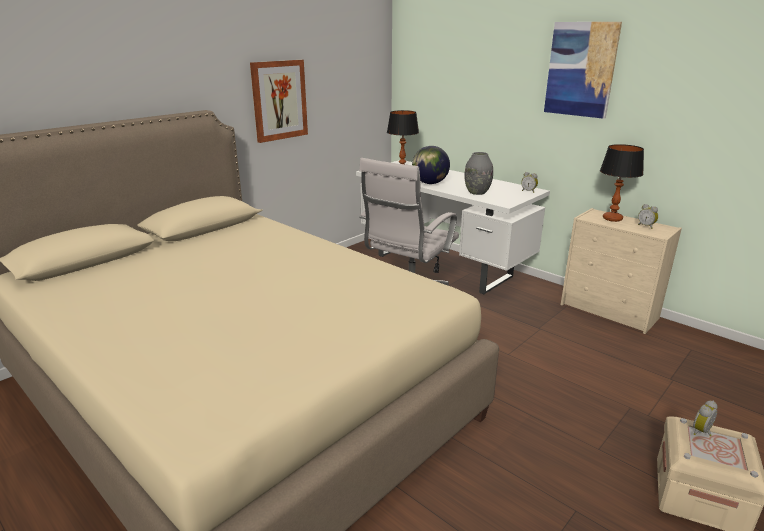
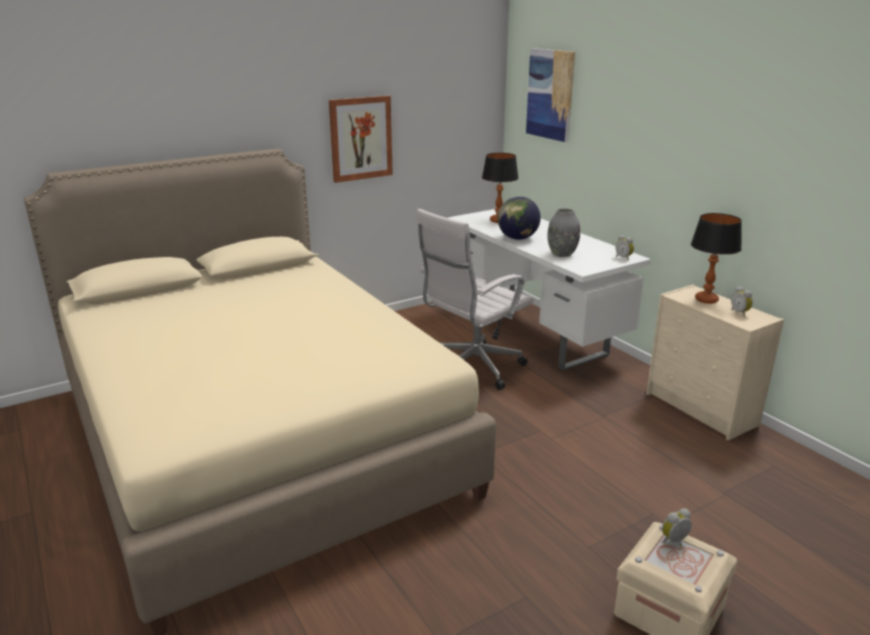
camera: 15 degrees right, 0 degrees up
picture [544,22,622,119] -> picture moved to [526,48,575,142]

